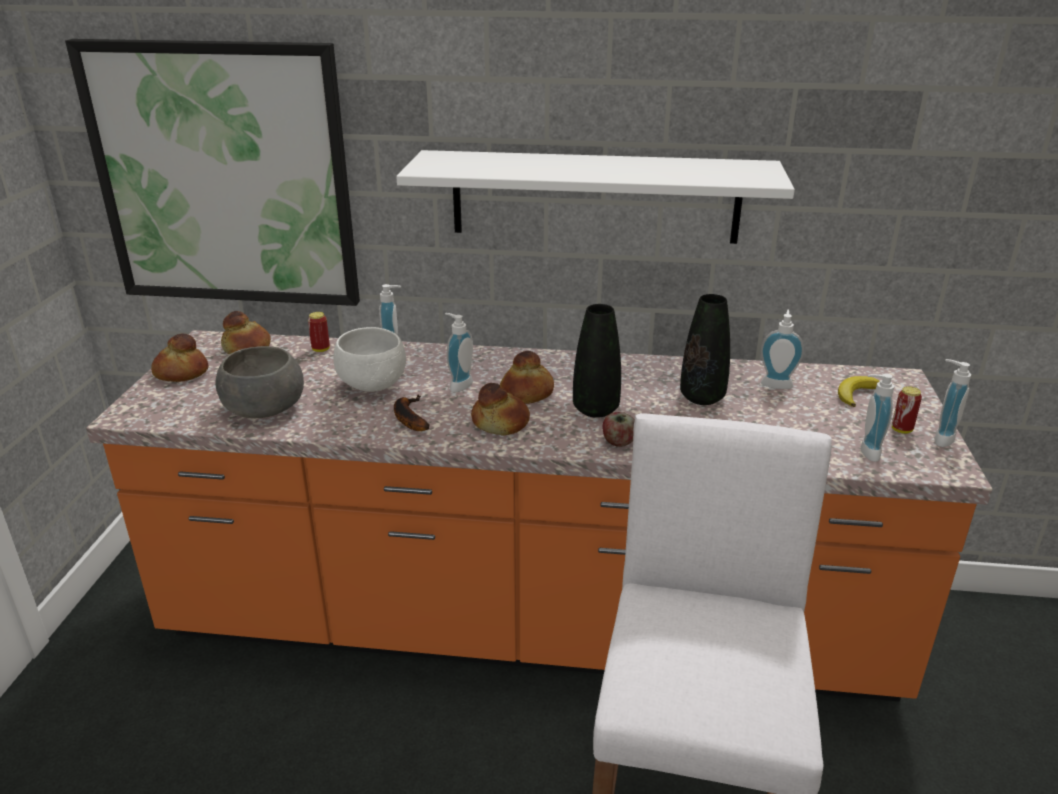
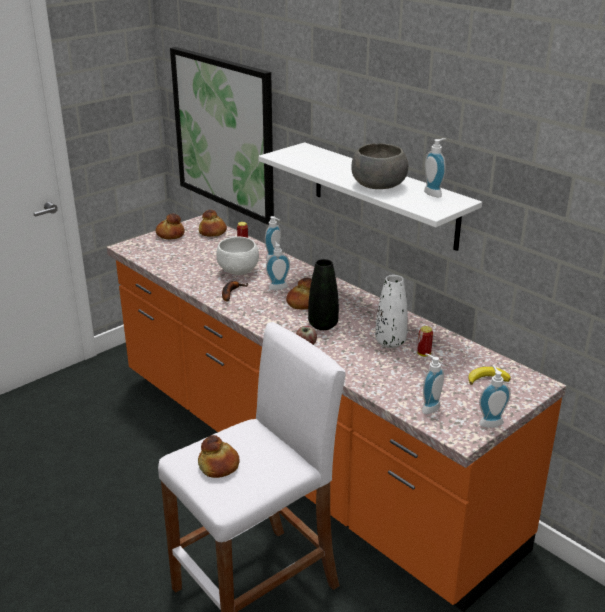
camera: 40 degrees right, 0 degrees up
grey bowl [215,346,304,418] -> grey bowl moved to [351,143,408,189]
bread [471,383,530,435] -> bread moved to [198,435,239,478]
black vase [680,294,730,405] -> white vase [375,275,408,348]
soap dispenser [761,310,804,389] -> soap dispenser moved to [424,138,447,197]
can [892,386,922,434] -> can moved to [417,326,433,356]

